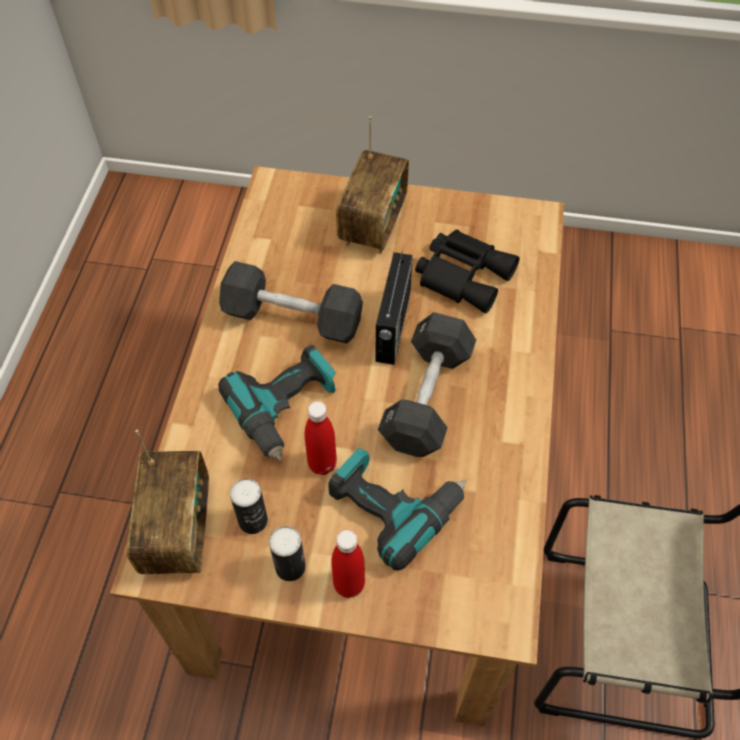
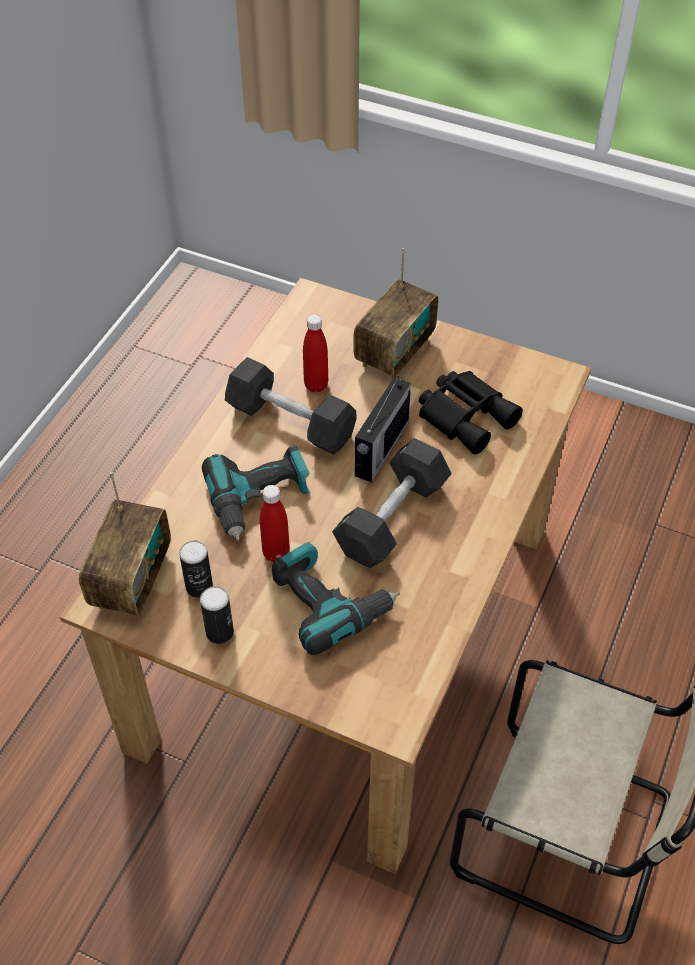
camera: 15 degrees right, 5 degrees down
red bottle [331,530,365,598] -> red bottle moved to [303,314,328,392]

